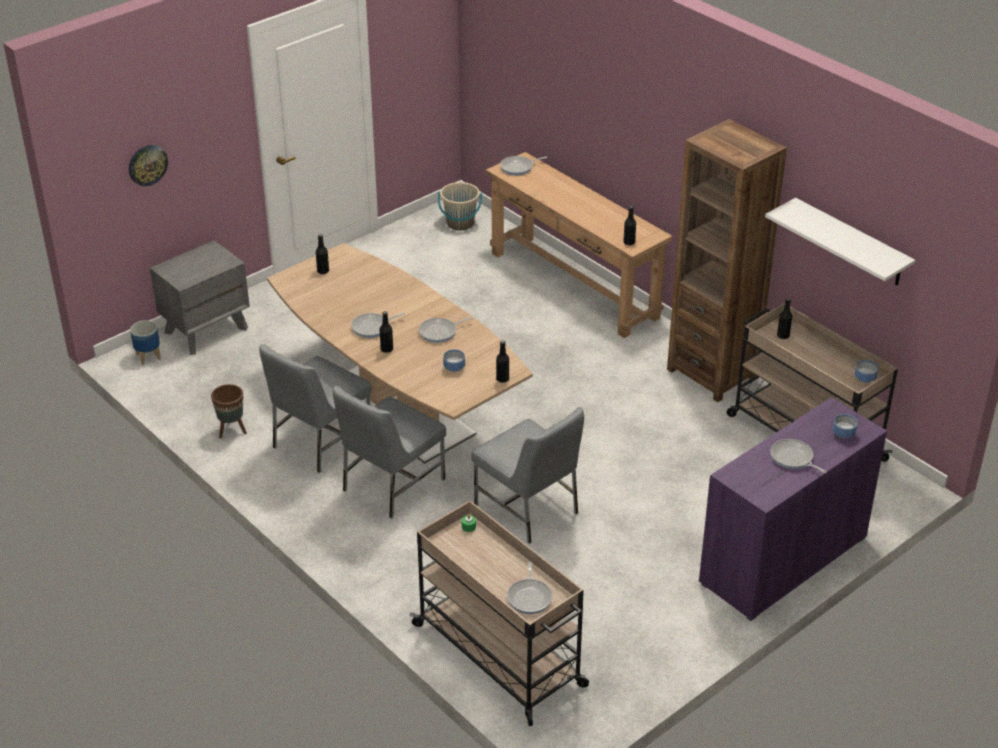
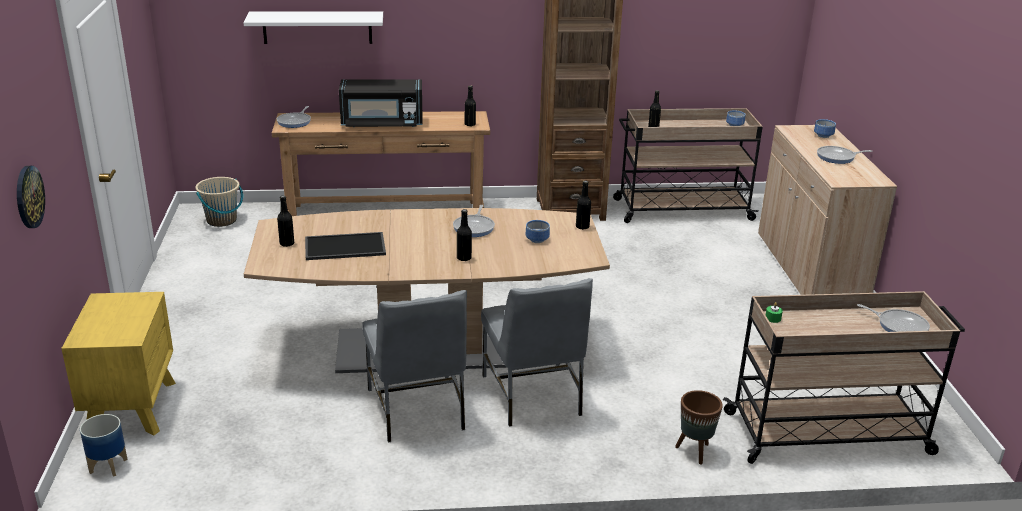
camera: 55 degrees left, 10 degrees down
grey nightstand [150,240,250,355] -> yellow nightstand [61,292,176,435]
brown planter [211,384,247,438] -> brown planter moved to [675,390,723,465]
frying pan [351,313,405,338] -> none
grey chair [471,407,584,544] -> none
purple cabinet [699,397,887,621] -> beige cabinet [758,125,897,295]
white shelf [765,198,915,286] -> white shelf moved to [243,11,383,44]
none -> tray [305,232,386,260]
none -> black microwave [339,79,423,127]

